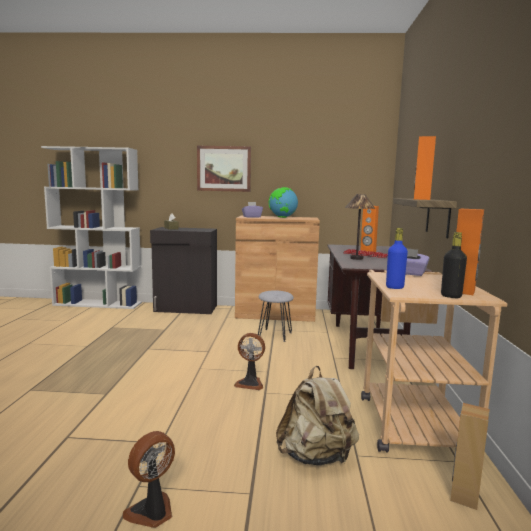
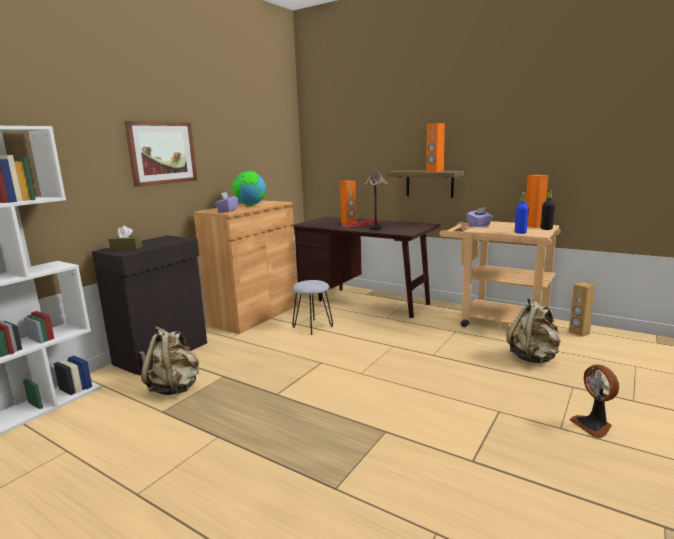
camera: 60 degrees left, 5 degrees up
fan [234,333,265,390] -> none
none -> beige backpack [141,326,199,395]

